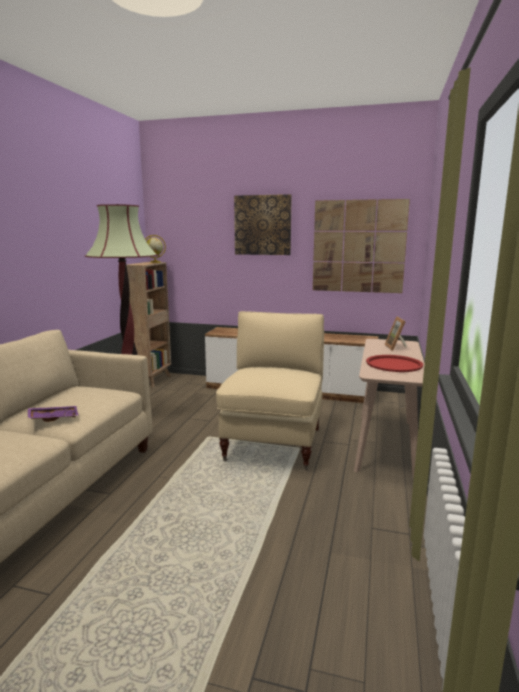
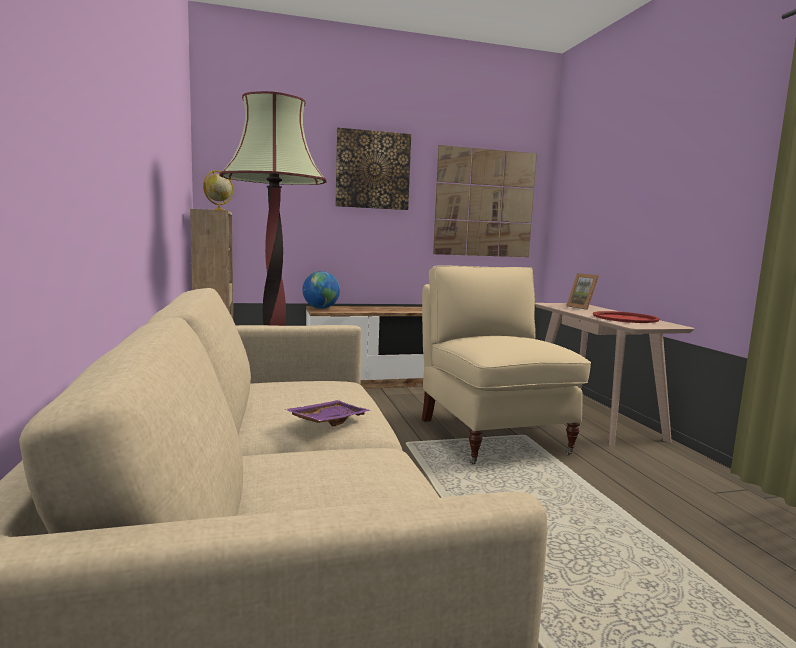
camera: 30 degrees left, 5 degrees down
none -> globe [303,271,340,309]

